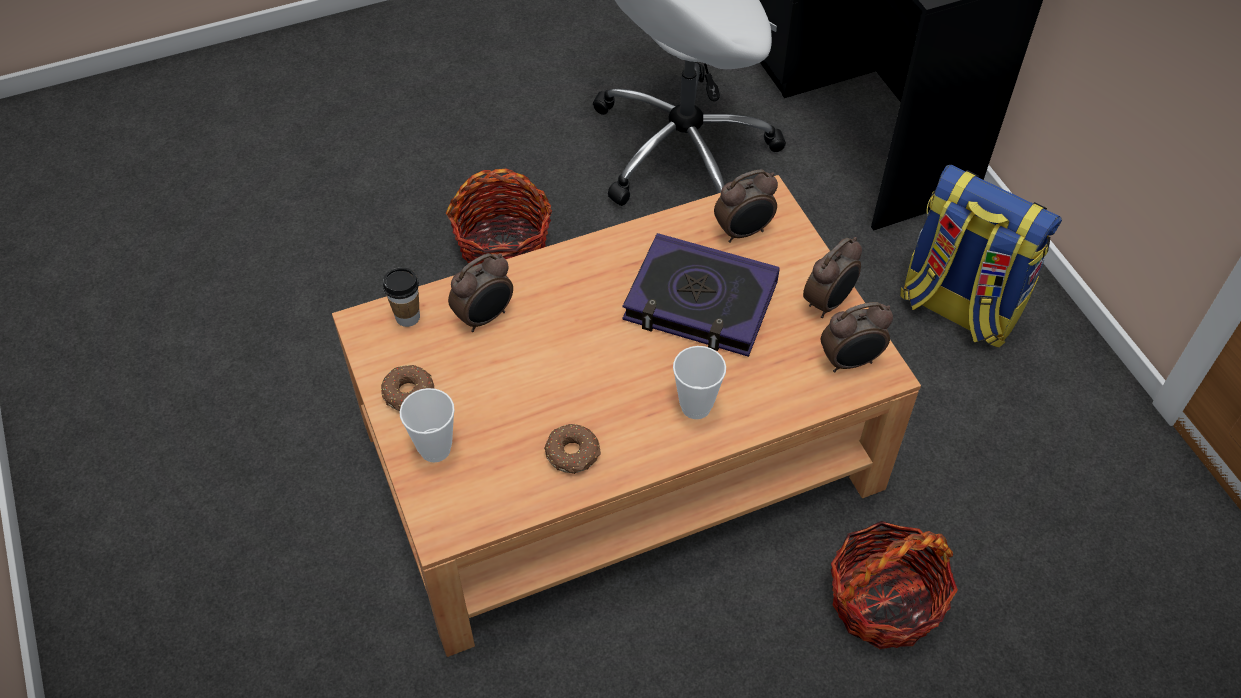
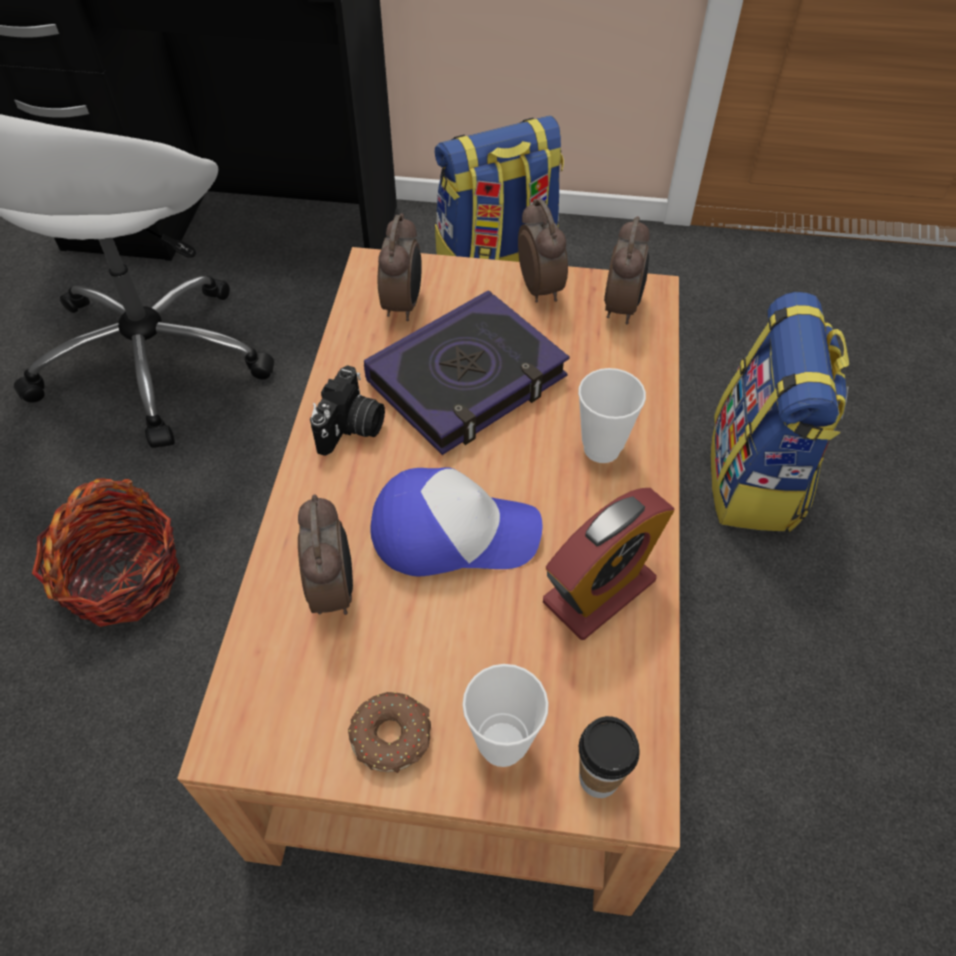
camera: 60 degrees left, 0 degrees up
cup [383,267,420,327] -> cup moved to [579,716,640,798]
donut [544,424,601,474] -> alarm clock [543,488,674,640]
basket [831,521,958,649] -> backpack [710,292,849,532]
none -> camera [310,365,385,456]
none -> cap [370,467,542,577]

